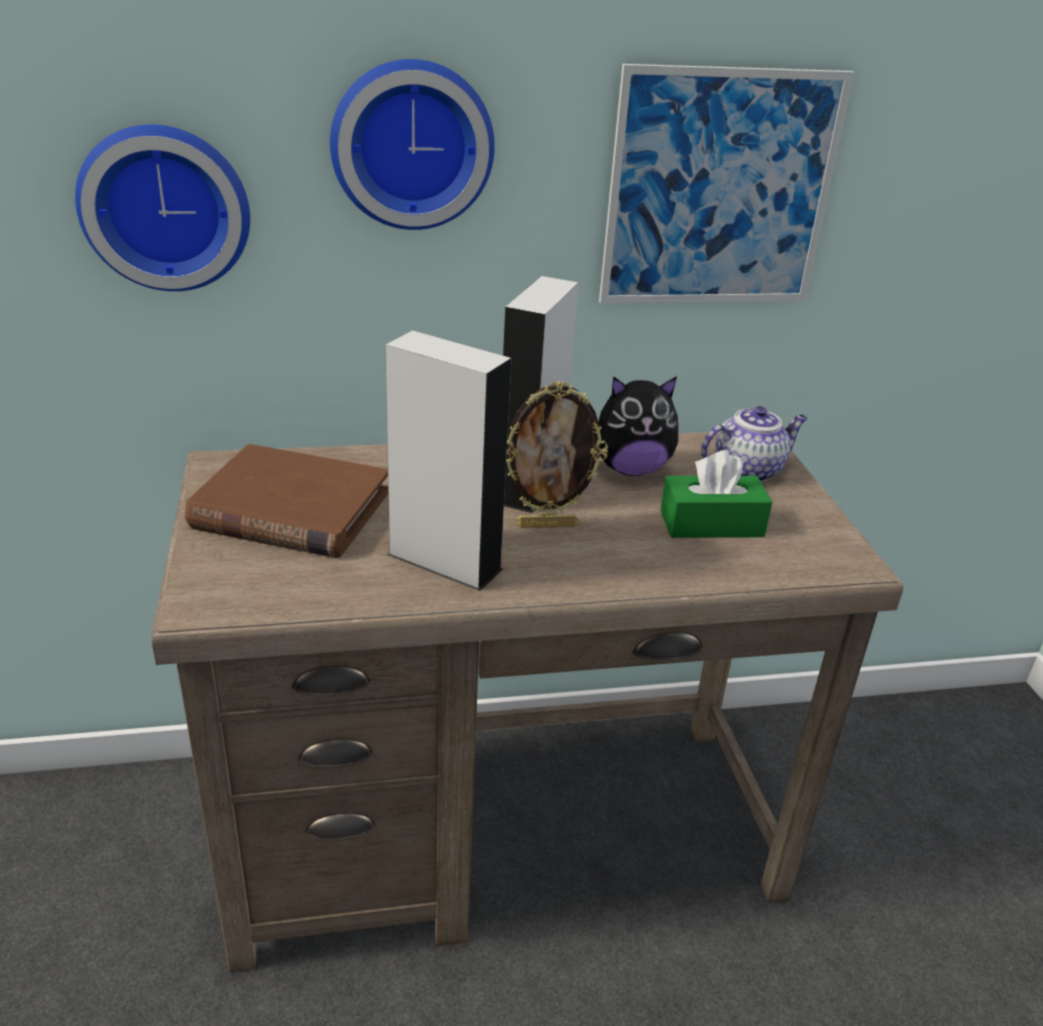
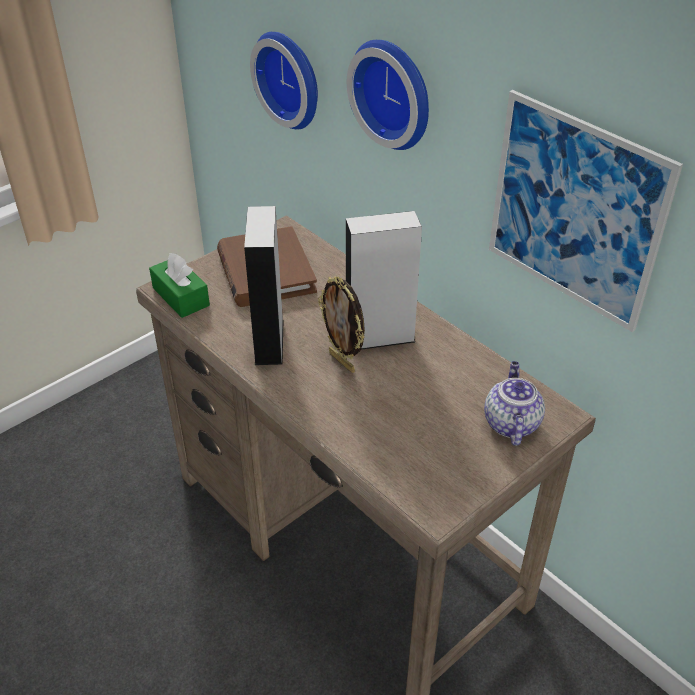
camera: 60 degrees right, 10 degrees up
plush toy [598,376,678,476] -> none
green tissue box [660,450,772,538] -> green tissue box moved to [149,253,210,318]
teapot [701,406,808,482] -> teapot turned 120 degrees counterclockwise [484,361,545,446]

